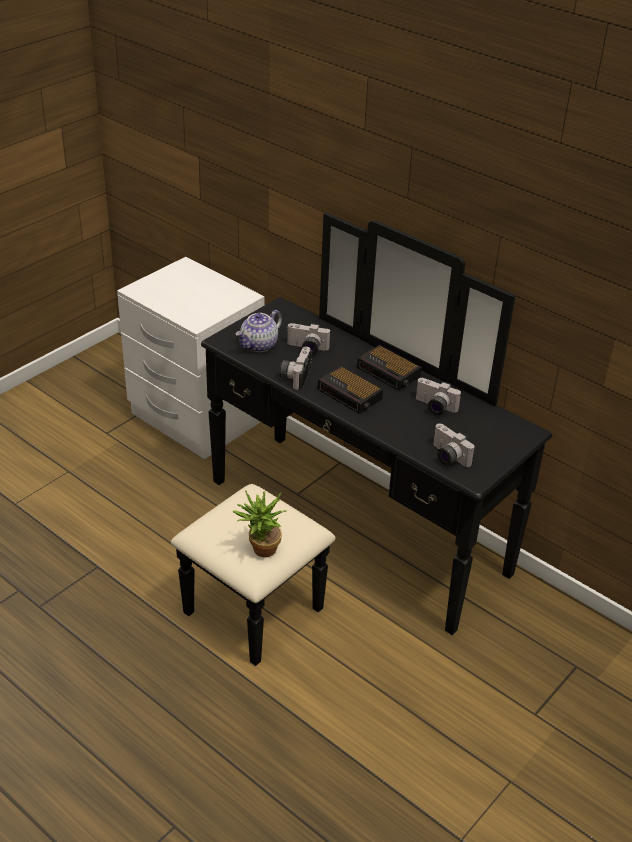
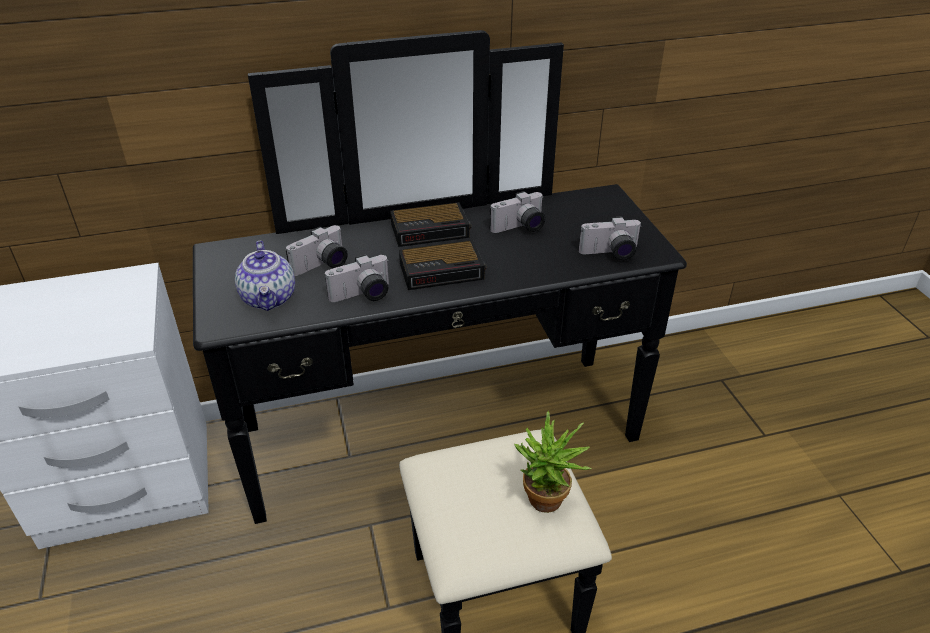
camera: 55 degrees left, 0 degrees up
camera [279,347,312,390] -> camera turned 75 degrees counterclockwise [325,254,389,302]

